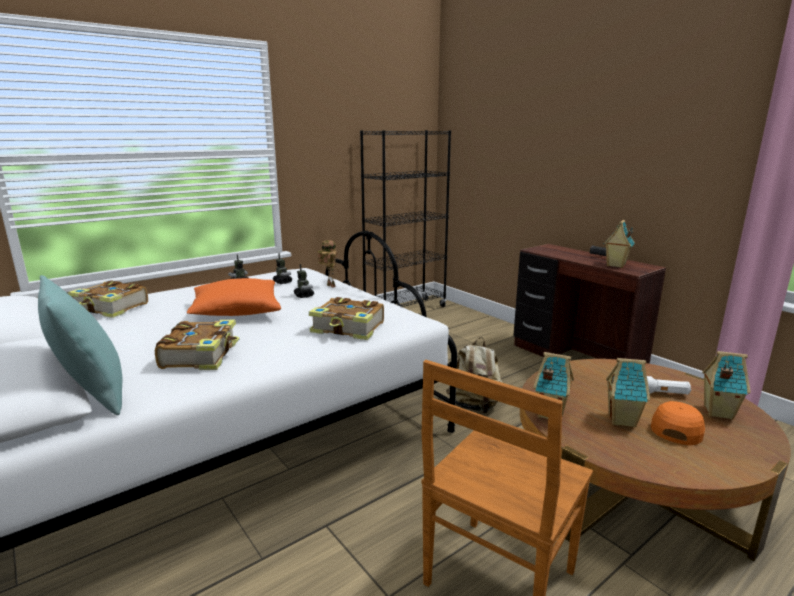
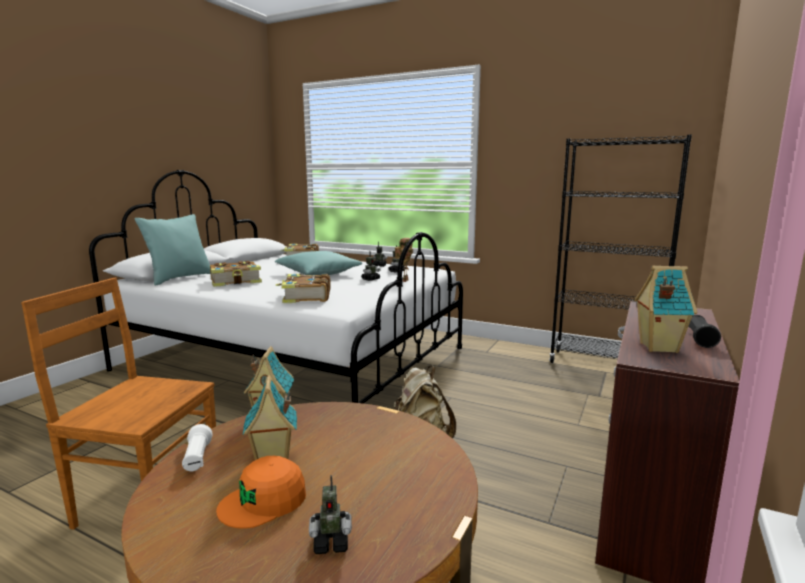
camera: 65 degrees right, 5 degrees down
orange pillow [187,278,281,316] -> turquoise pillow [274,251,362,275]
white flashlight [647,376,691,395] -> white flashlight moved to [182,424,213,471]
orange cap [651,401,705,445] -> orange cap turned 135 degrees clockwise [216,456,306,529]
toy house [702,351,751,420] -> toy robot [309,475,352,554]

